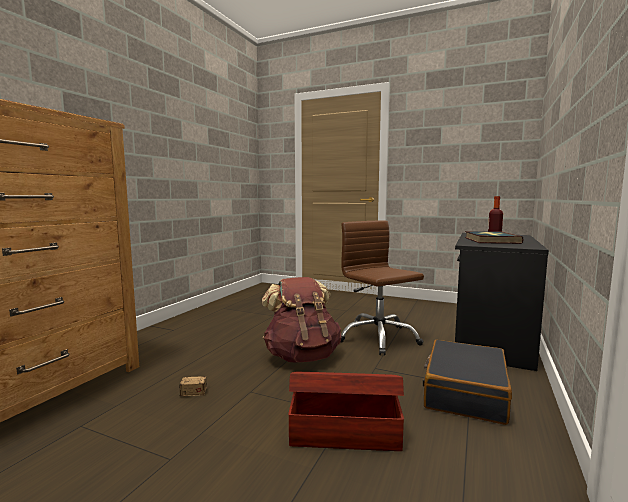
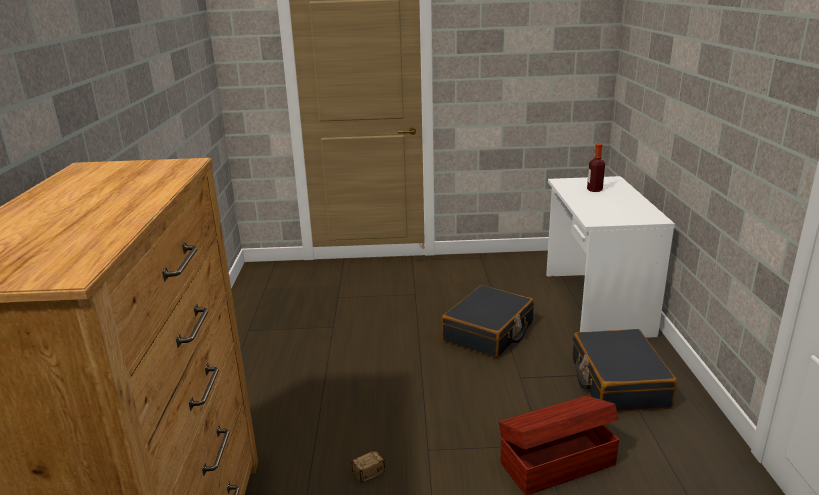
camera: 25 degrees left, 15 degrees up
brown backpack [262,277,341,363] -> none
brown office chair [341,221,424,355] -> black suitcase [441,285,534,358]
black desk [455,233,549,371] -> white desk [546,176,675,338]
book [465,231,523,244] -> none

